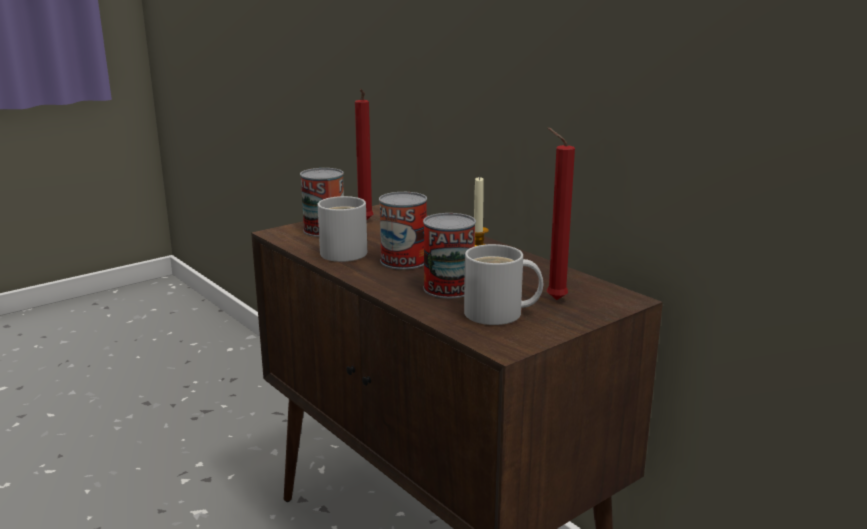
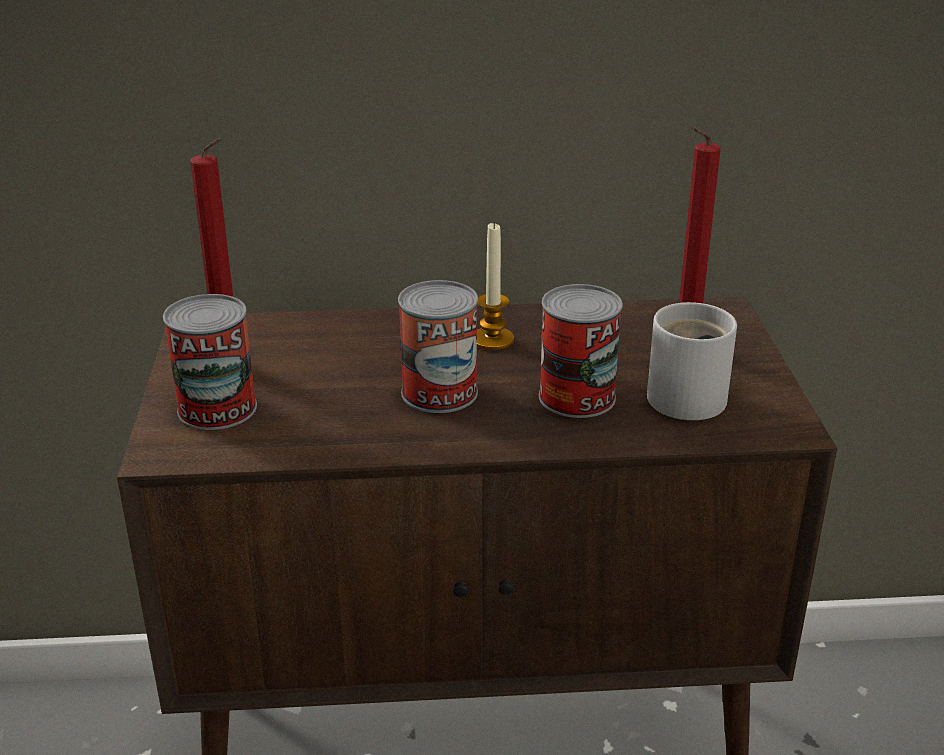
camera: 55 degrees left, 10 degrees up
white mug [318,196,367,262] -> none

